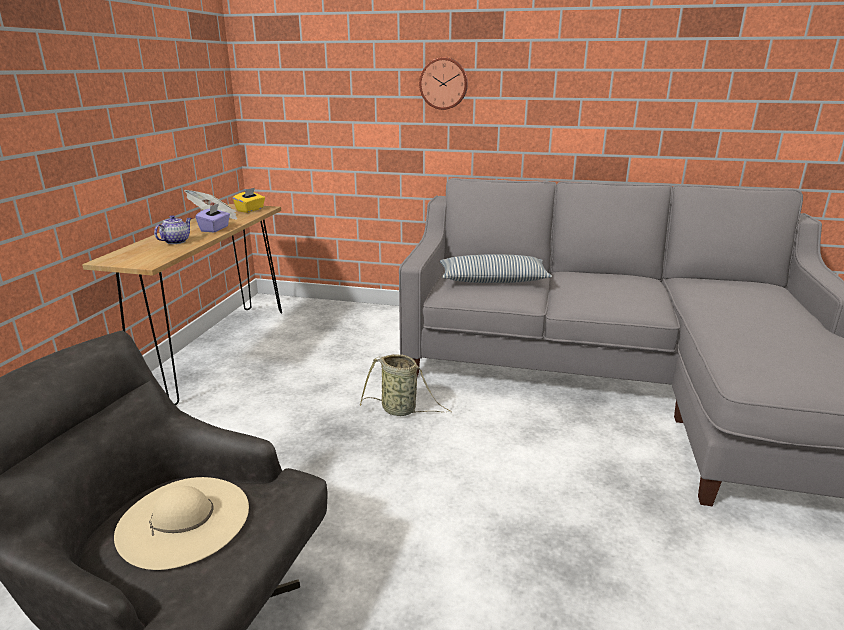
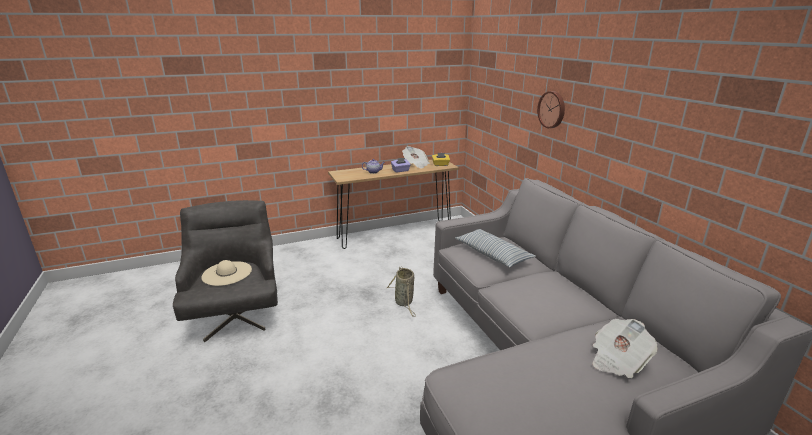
camera: 55 degrees right, 0 degrees up
none -> newspaper [593,319,658,378]

